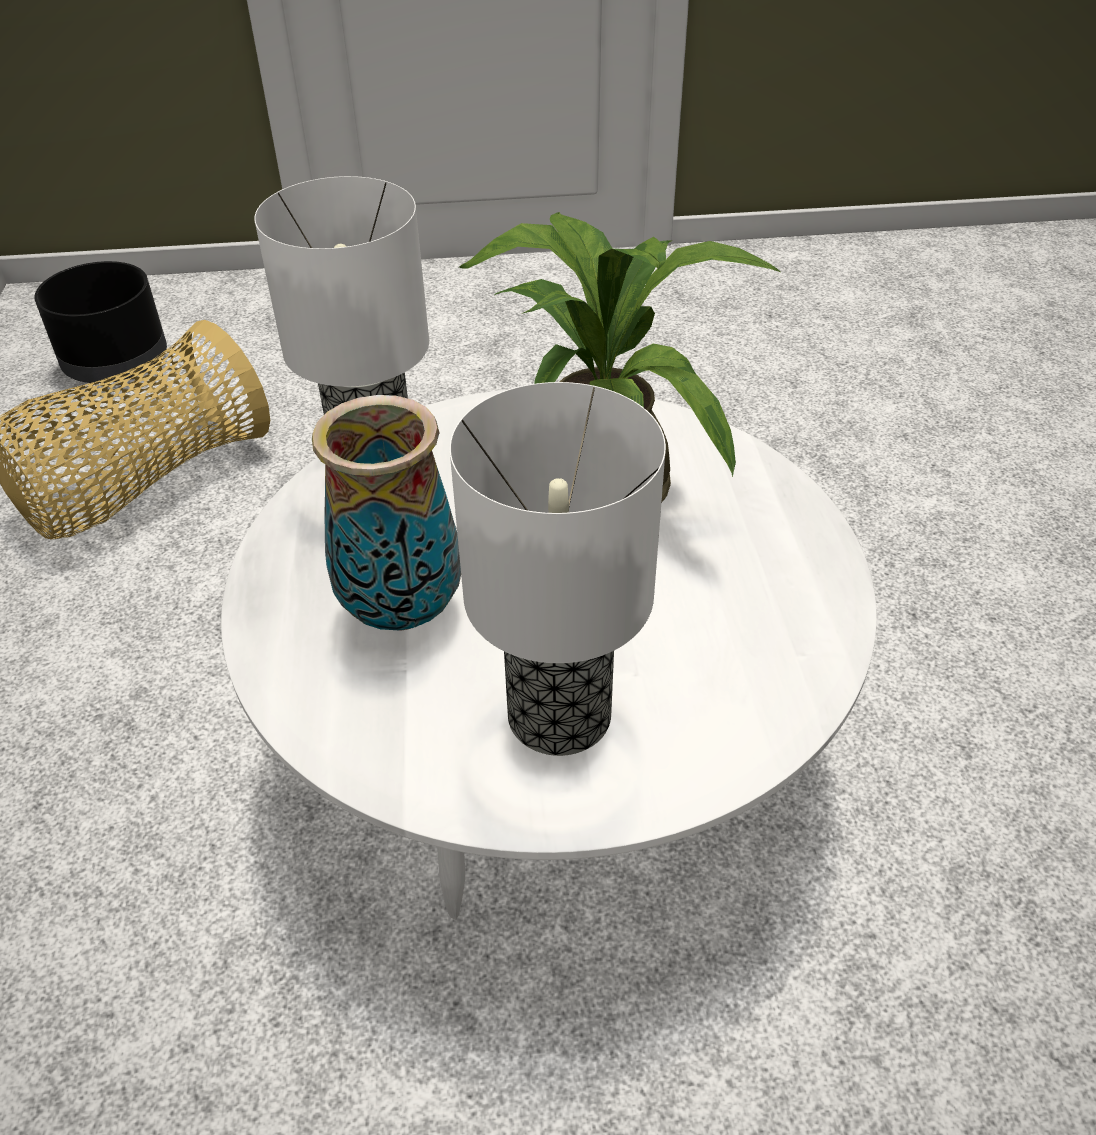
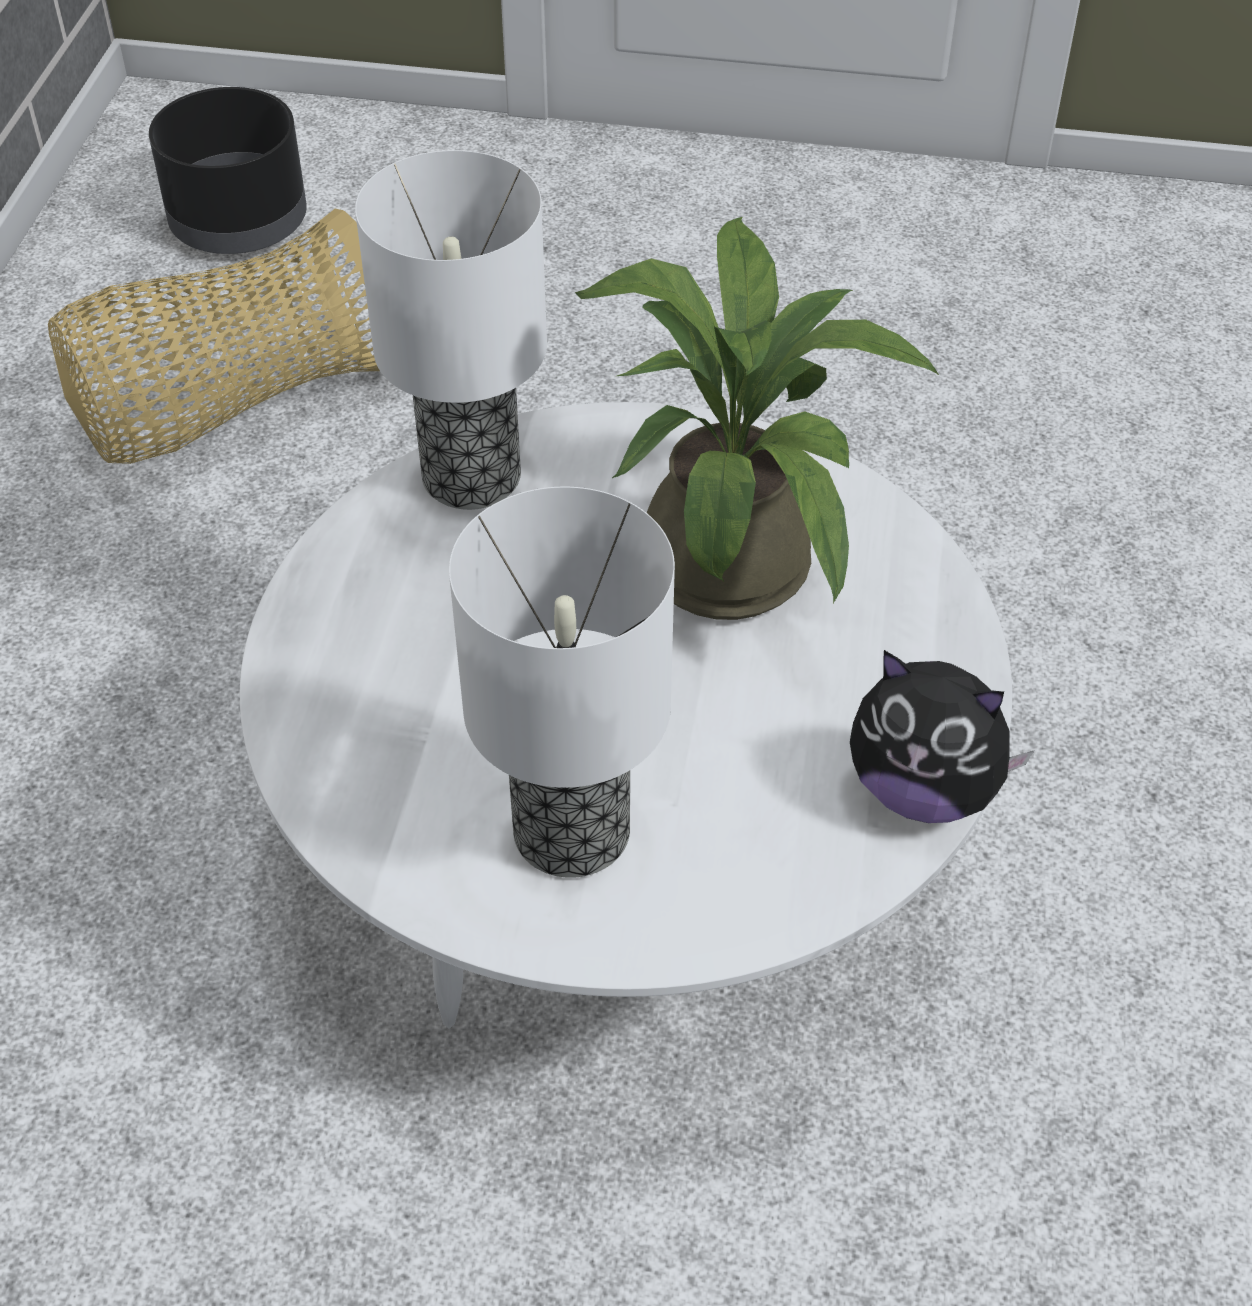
camera: 15 degrees right, 5 degrees up
vase [312,395,461,630] -> none
none -> plush toy [850,650,1034,823]

